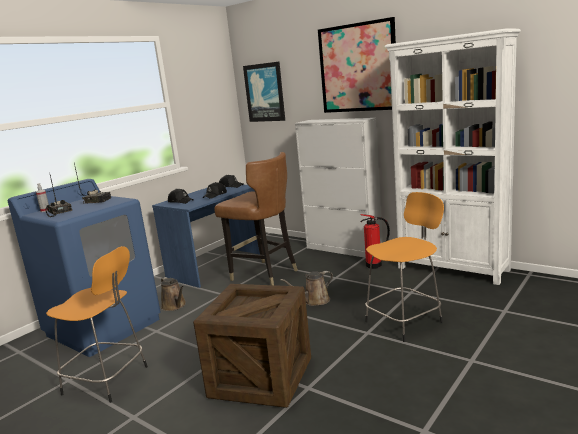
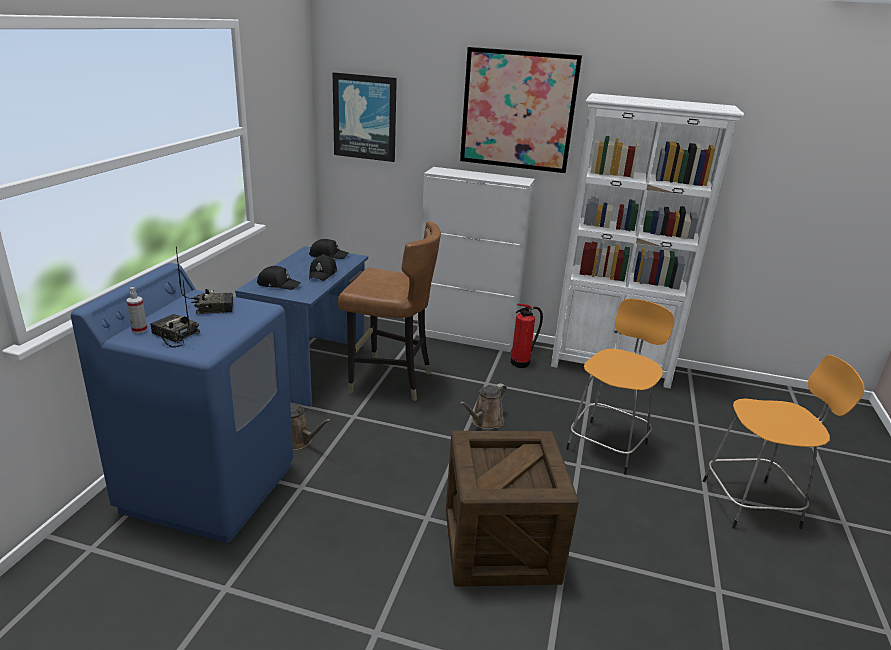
camera: 25 degrees left, 10 degrees up
orange stool [46,246,148,403] -> orange stool moved to [703,355,865,529]

